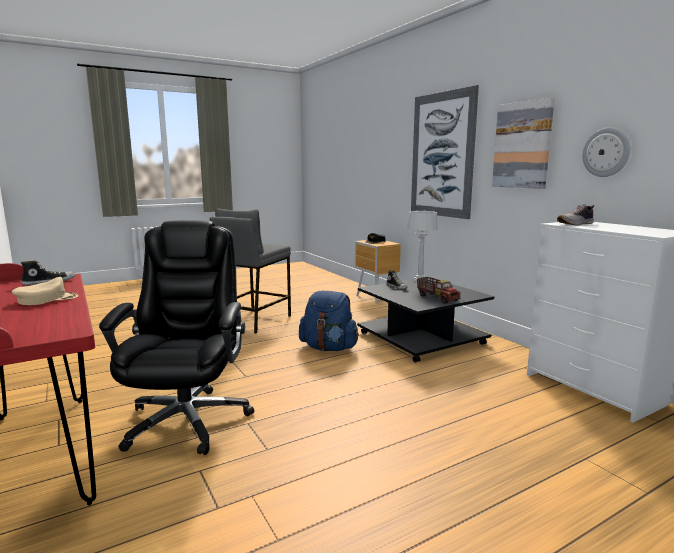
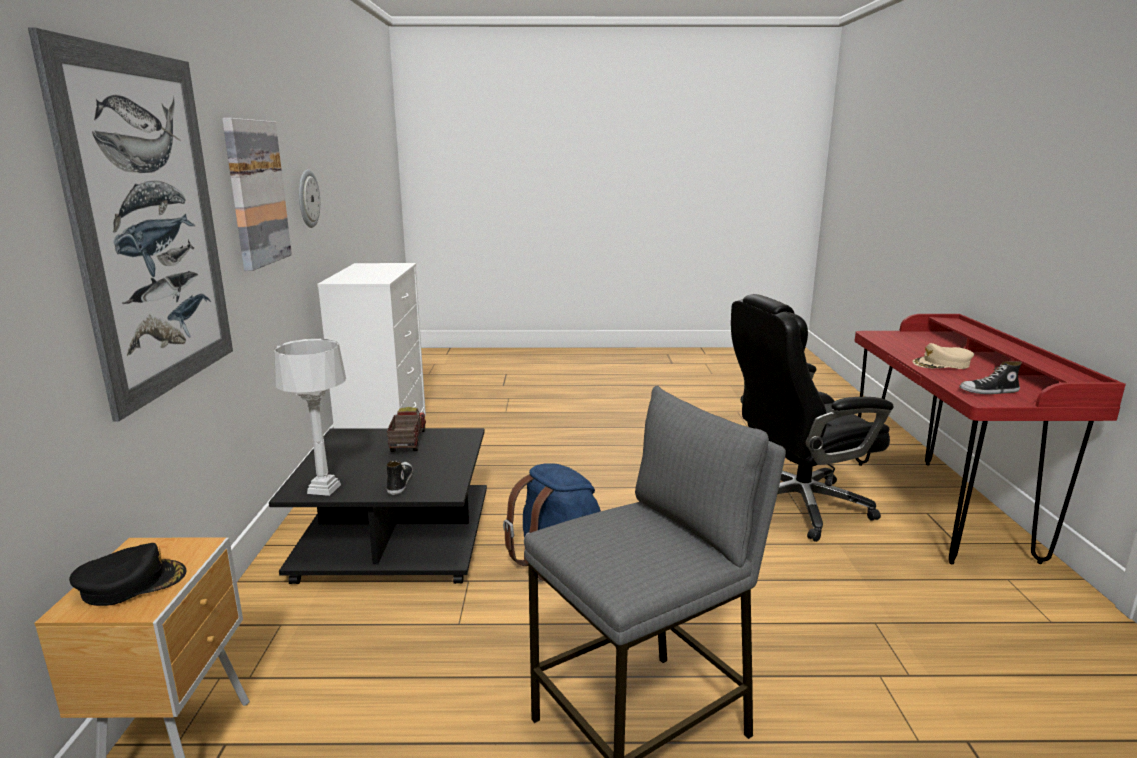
camera: 150 degrees left, 5 degrees up
black office chair [99,220,254,455] -> black office chair turned 45 degrees clockwise [731,294,894,542]
shoe [557,204,594,226] -> none

